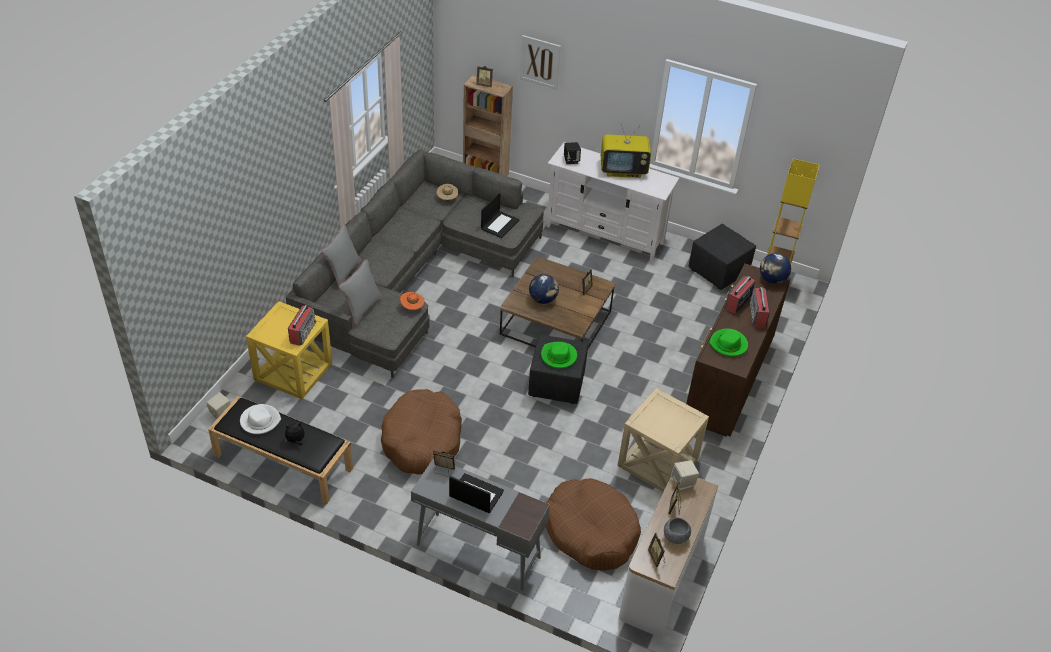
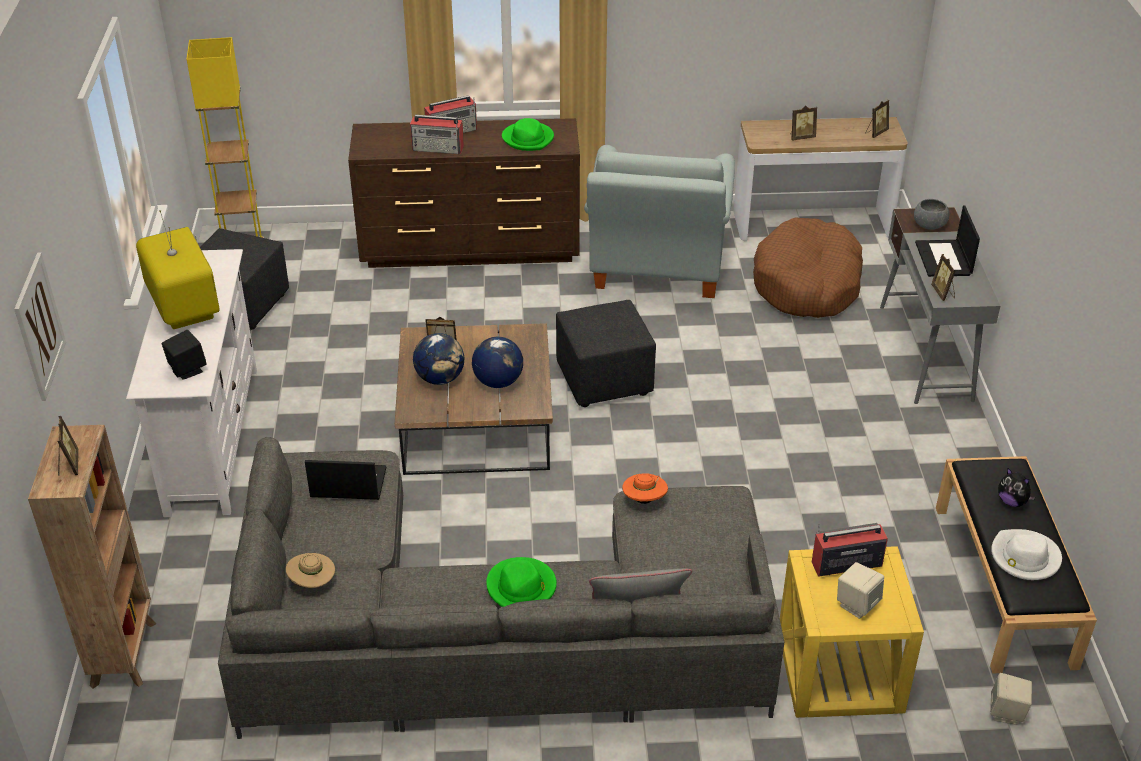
camera: 115 degrees left, 5 degrees down
grey pillow [339,259,383,326] -> none
brown dog bed [381,389,462,475] -> none
green hat [541,342,577,368] -> green hat moved to [486,557,557,607]
beige side table [618,388,709,492] -> grey armchair [584,145,735,298]
grey bowl [664,518,691,544] -> grey bowl moved to [914,199,949,230]
beige speaker [671,460,699,490] -> beige speaker moved to [837,562,884,619]
globe [760,253,791,284] -> globe moved to [413,333,464,385]

